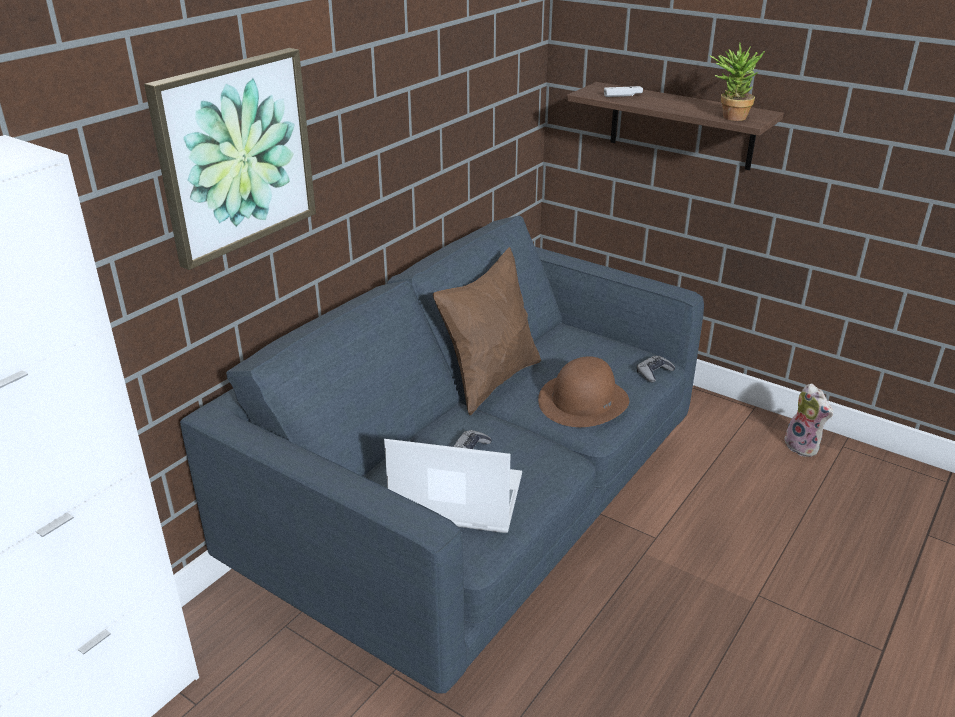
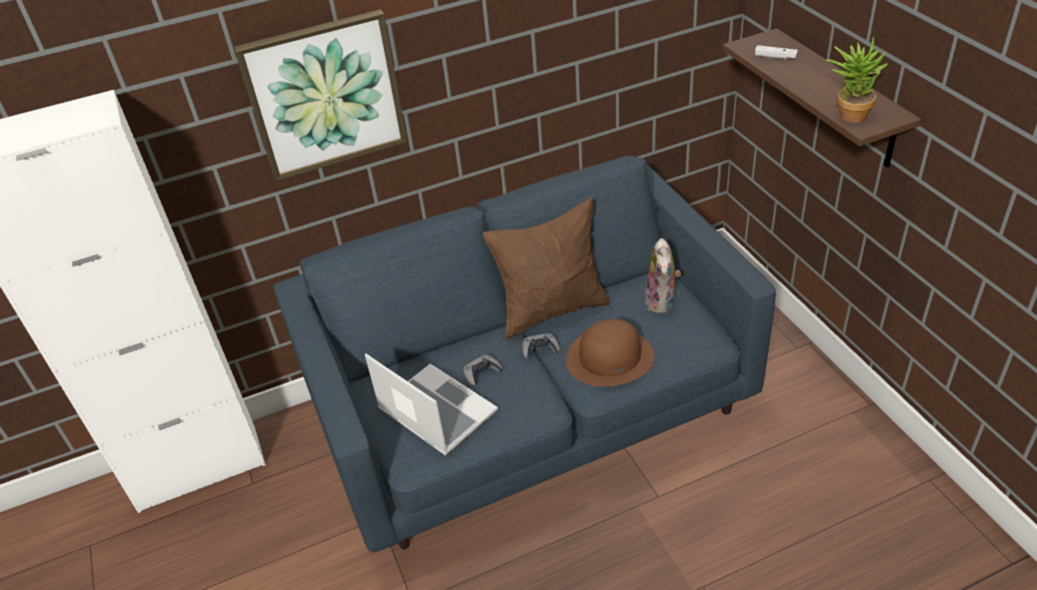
camera: 35 degrees right, 10 degrees up
grey game controller [637,356,675,382] -> grey game controller moved to [522,333,560,359]
plush toy [783,384,833,457] -> plush toy moved to [644,238,681,314]

